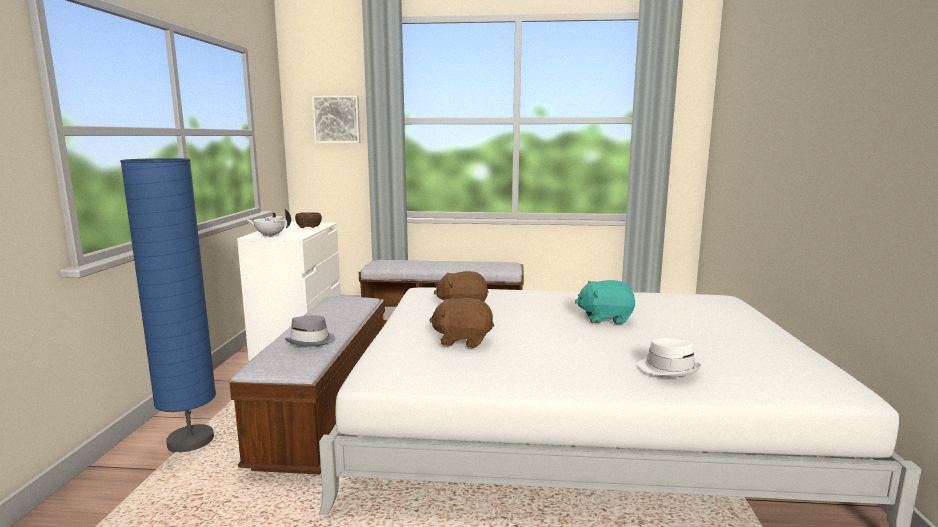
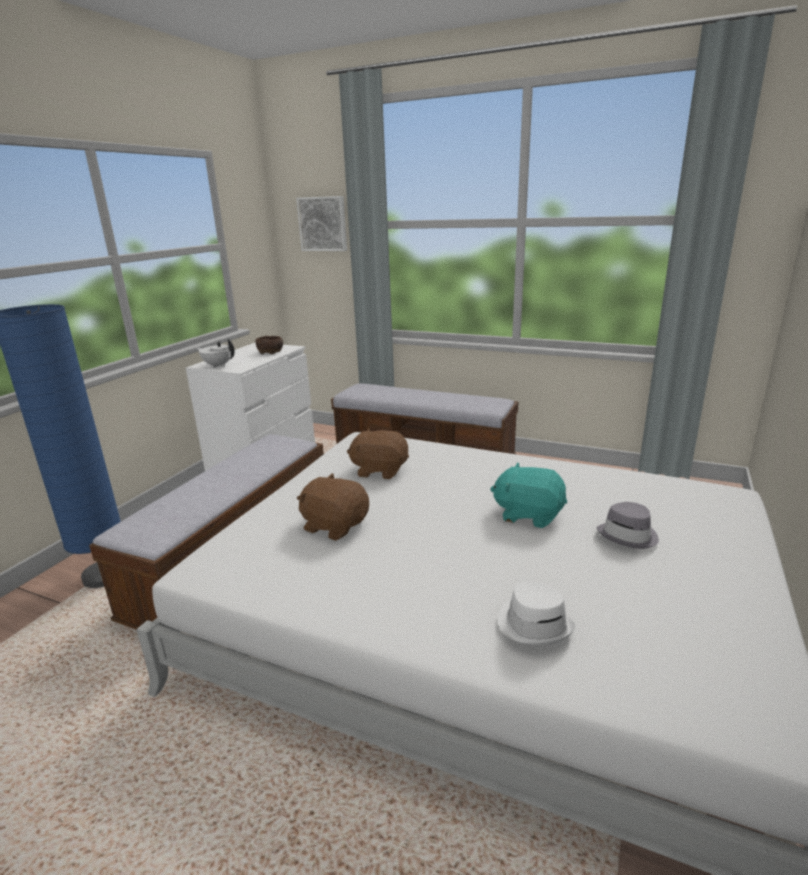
camera: 20 degrees right, 10 degrees up
grey hat [285,315,335,347] -> grey hat moved to [597,502,659,549]

